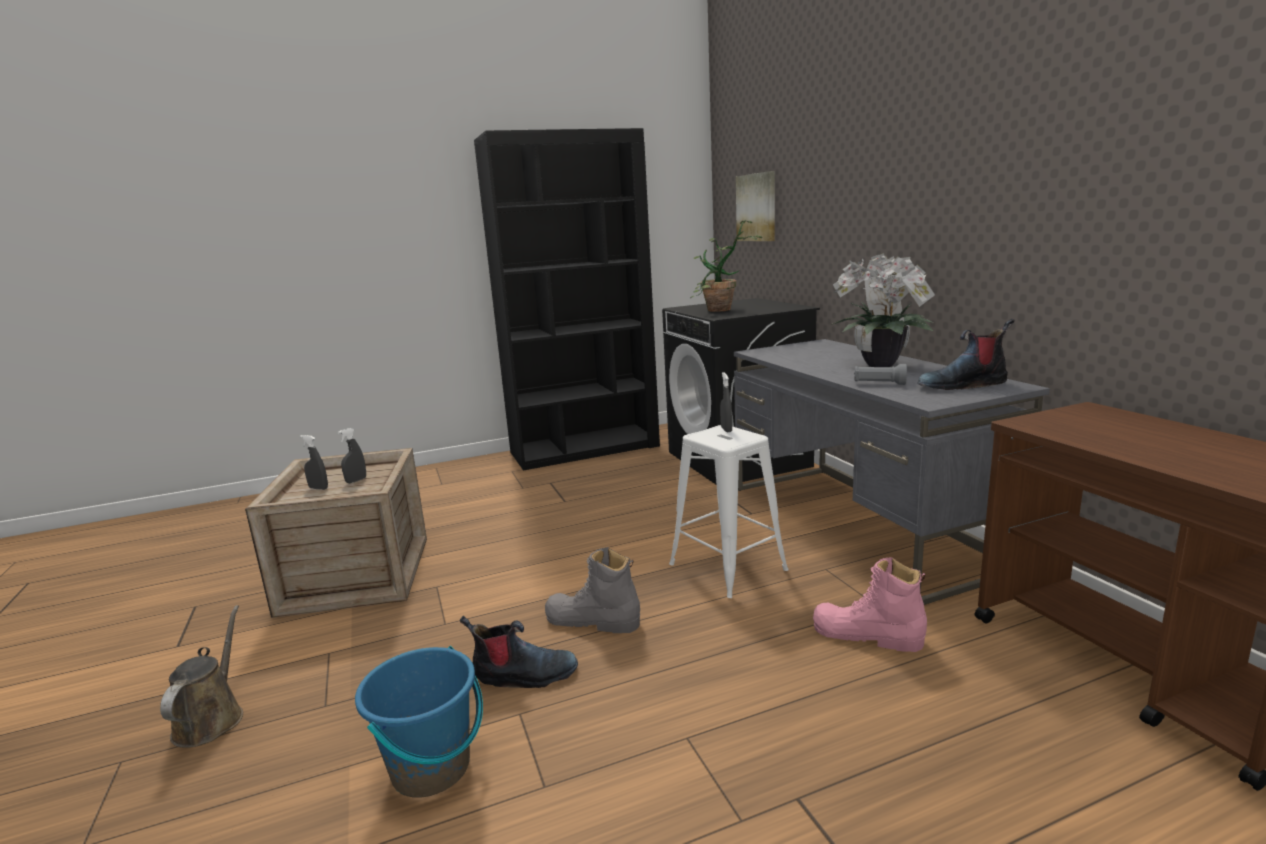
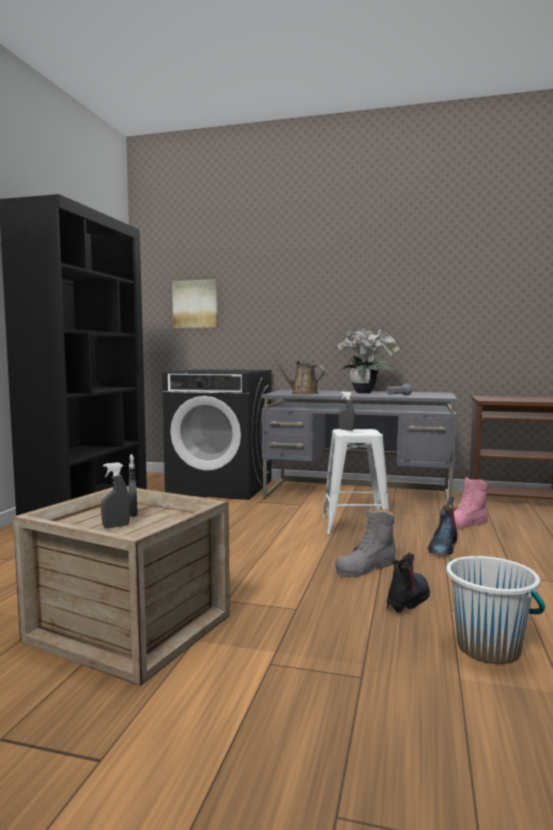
camera: 55 degrees left, 10 degrees down
brown watering can [160,605,243,748] -> brown watering can moved to [273,358,325,394]
blue bucket [355,646,483,798] -> white bucket [446,556,545,664]
potted plant [690,220,762,312] -> none
boot [917,319,1014,390] -> boot moved to [428,497,457,555]

